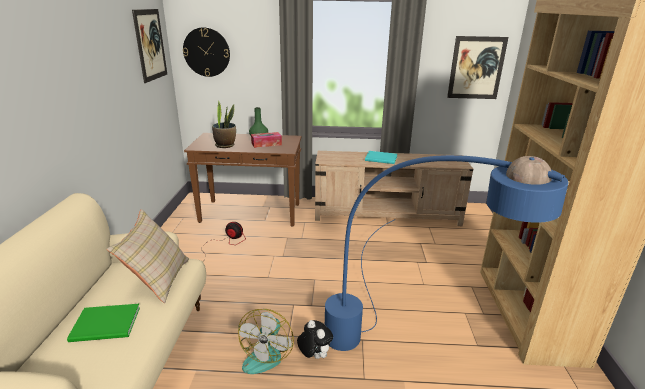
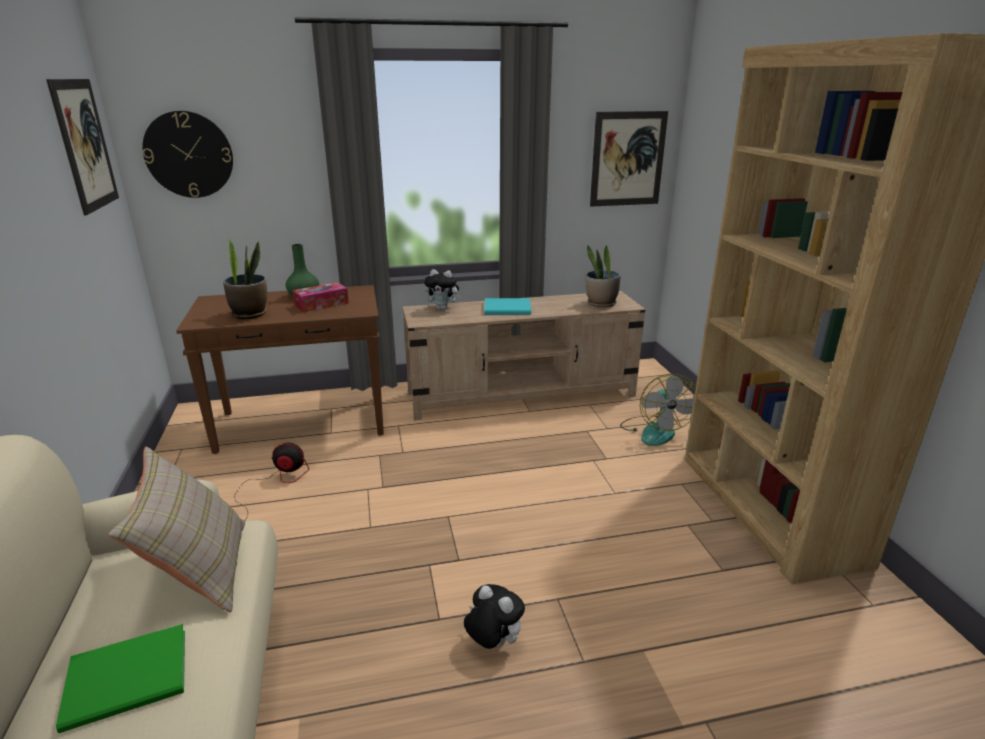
camera: 15 degrees left, 0 degrees up
fan [238,309,294,374] -> fan moved to [620,374,696,446]
blue floor lamp [325,155,568,351] -> none
none -> plush toy [424,269,462,310]
none -> potted plant [586,245,620,308]

